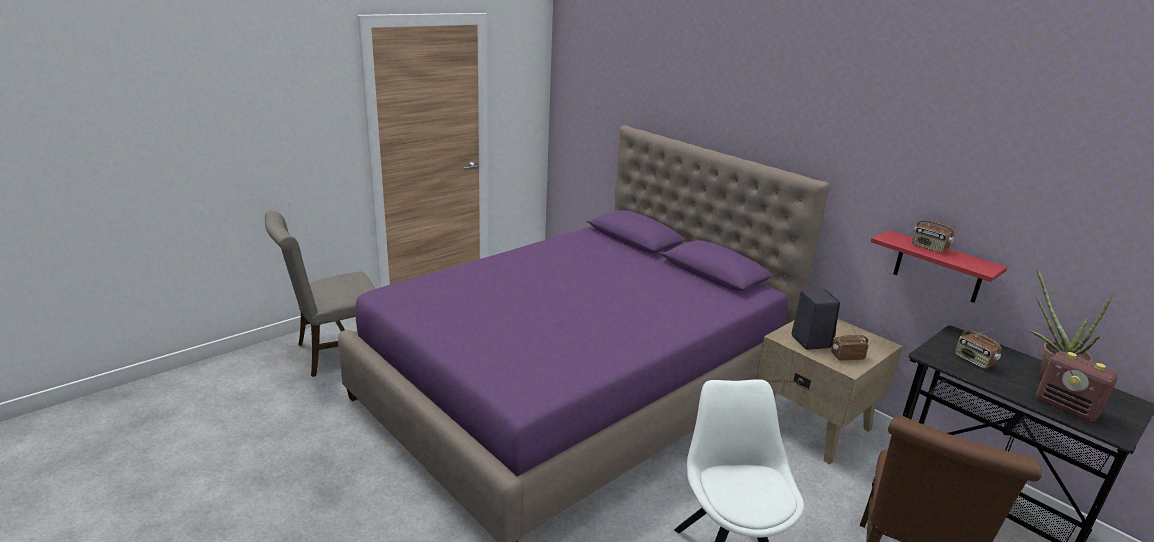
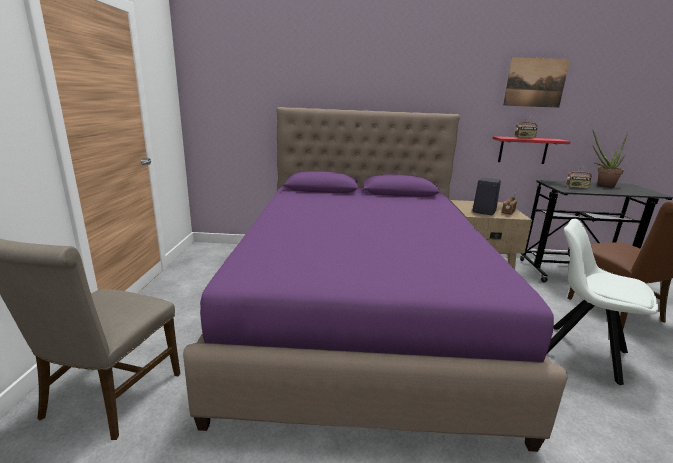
camera: 45 degrees left, 5 degrees down
radio [1036,351,1118,421] -> none
none -> picture [503,57,570,108]

